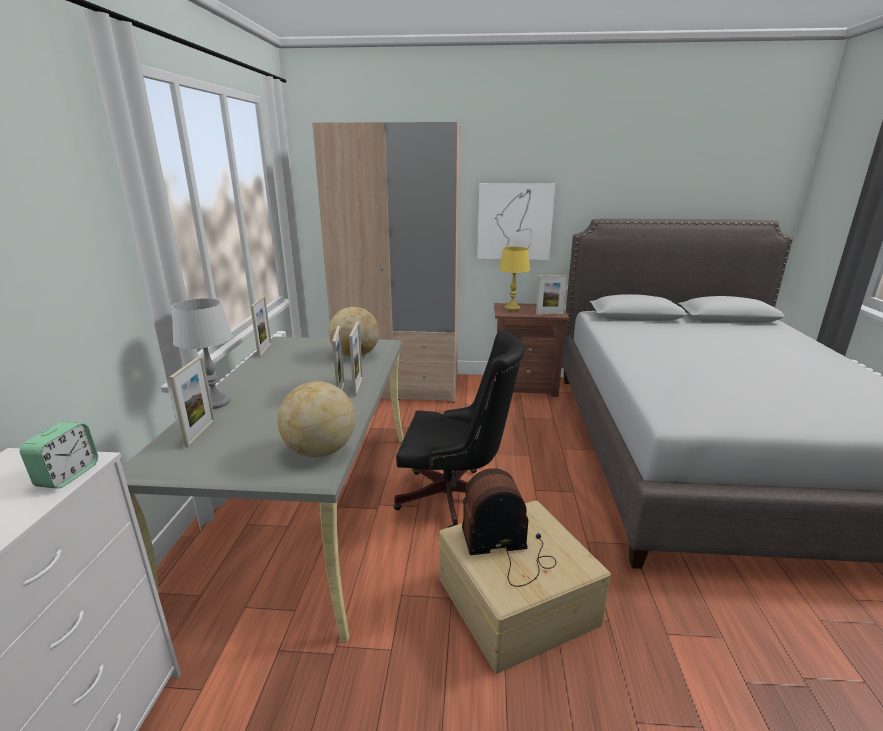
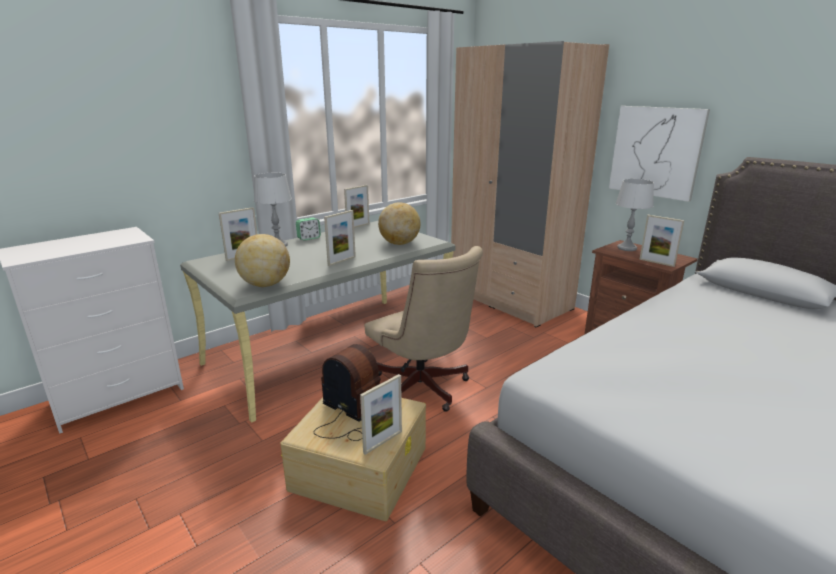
camera: 45 degrees right, 0 degrees up
alarm clock [20,422,98,488] -> alarm clock moved to [296,217,321,241]
picture frame [349,322,363,396] -> picture frame moved to [360,374,402,455]
black office chair [393,331,525,528] -> beige office chair [365,246,483,412]
yellow table lamp [499,247,530,311] -> grey table lamp [616,179,654,251]

